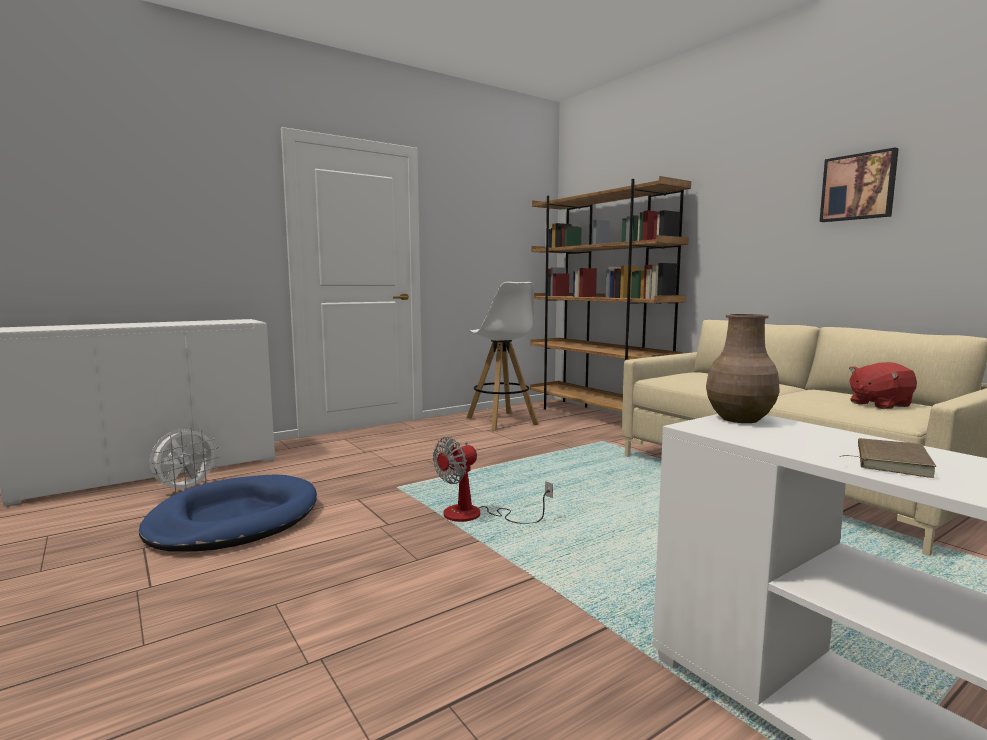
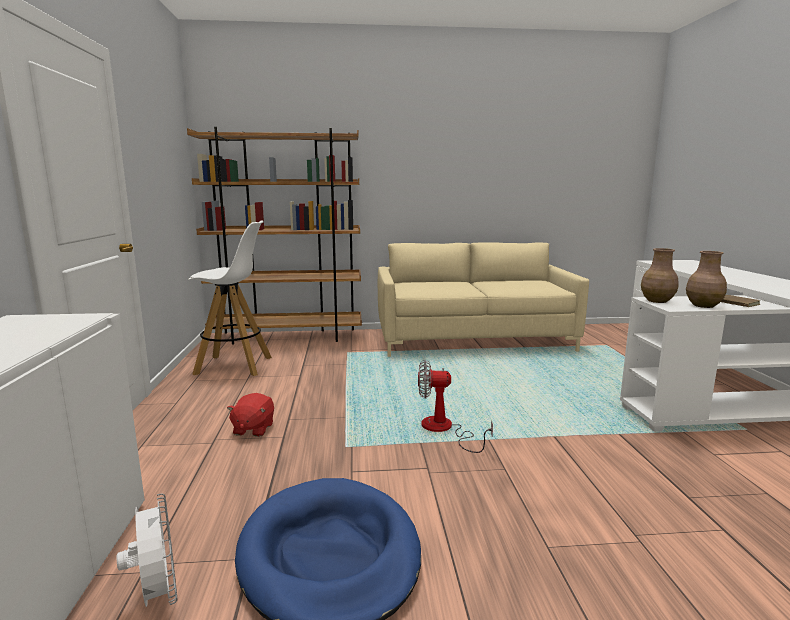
camera: 60 degrees left, 5 degrees up
fan [433,437,553,524] -> fan turned 105 degrees clockwise [418,360,493,453]
picture [820,147,899,222] -> none
red plush toy [849,362,917,409] -> red plush toy moved to [227,393,274,437]
none -> brown vase [686,251,727,308]

